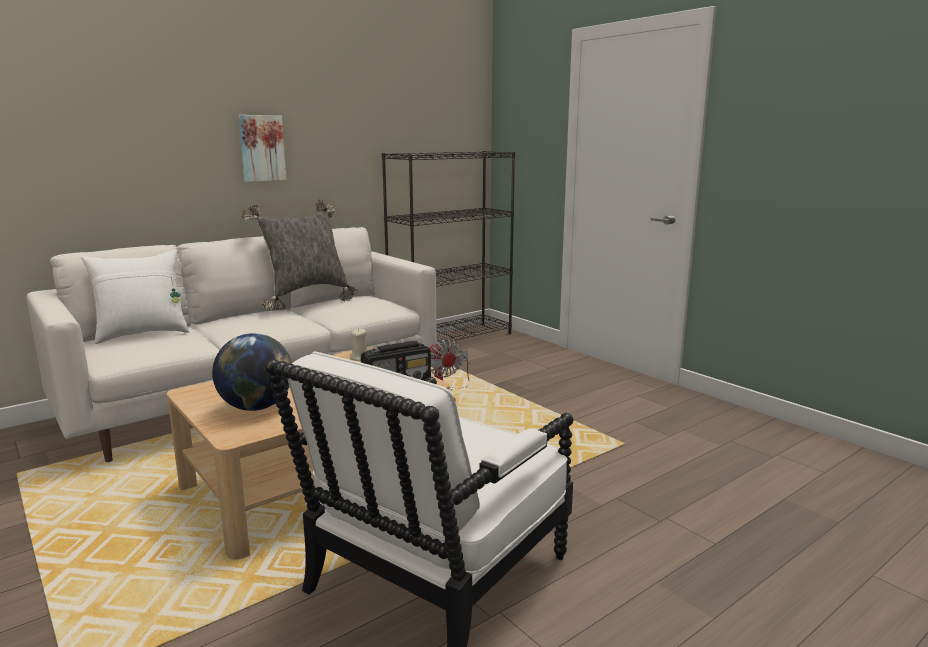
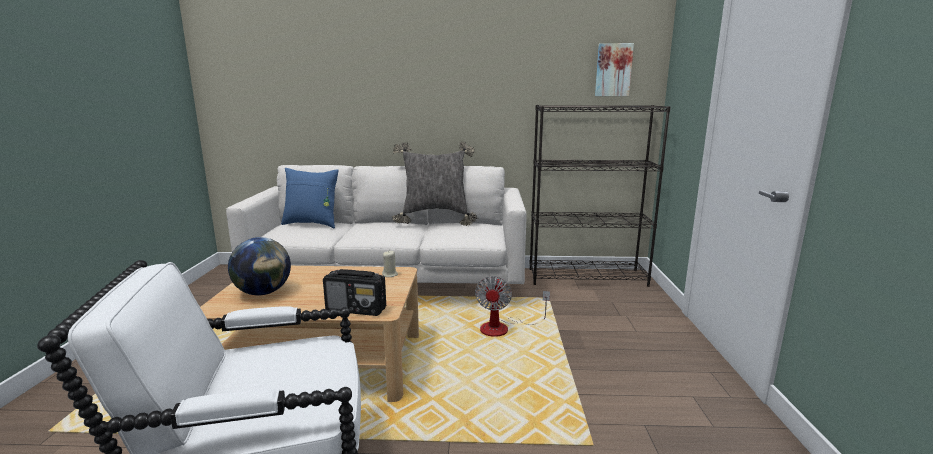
camera: 40 degrees right, 0 degrees up
white pillow [81,249,189,344] -> blue pillow [281,168,338,228]
picture [238,115,287,182] -> picture moved to [595,43,634,96]

